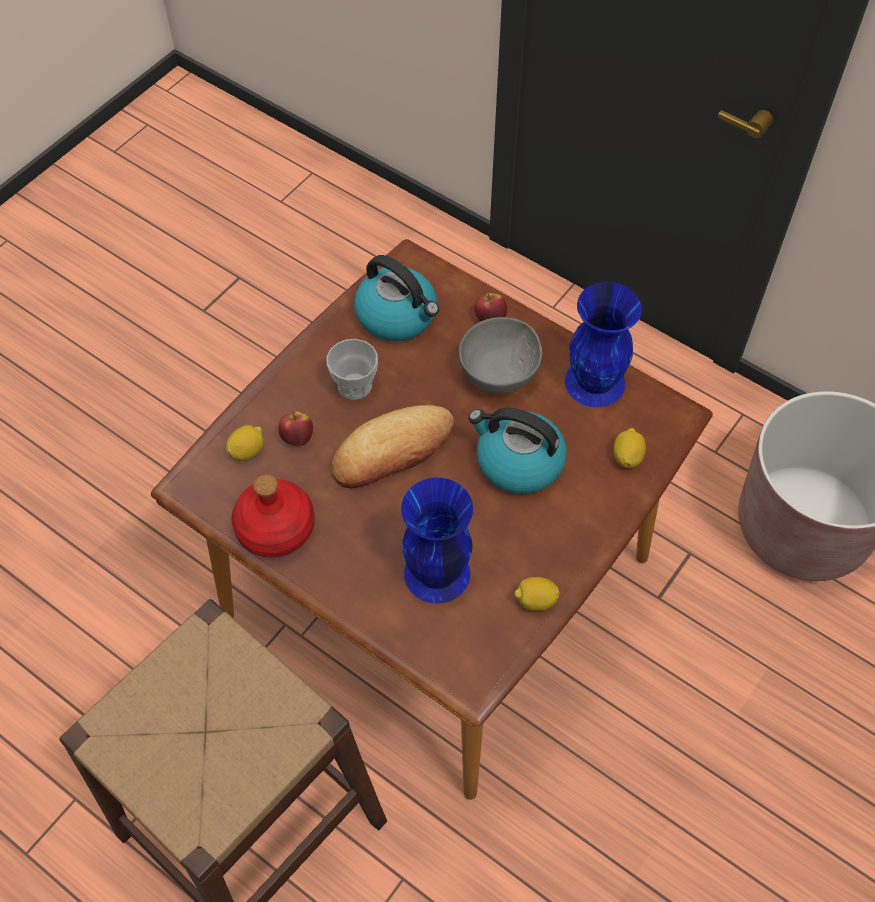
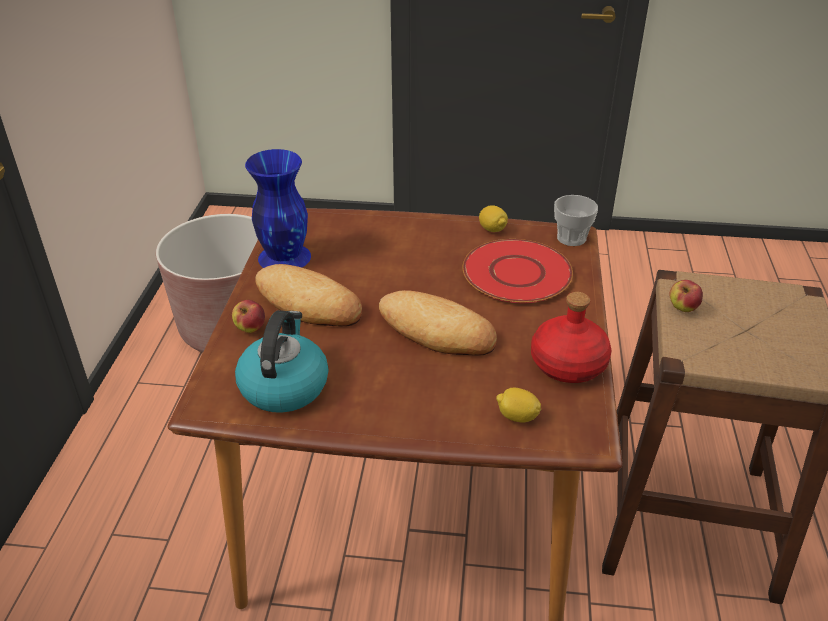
camera: 120 degrees left, 20 degrees down
apple [278,411,313,446] -> apple moved to [669,280,703,312]
cup [326,339,378,400] -> cup moved to [554,195,598,246]
blue vase [401,478,473,604] -> red plate [462,239,573,303]
grey bowl [459,317,542,394] -> bread [255,264,362,327]
kettle [468,407,566,494] -> none
lemon [614,428,646,468] -> none

